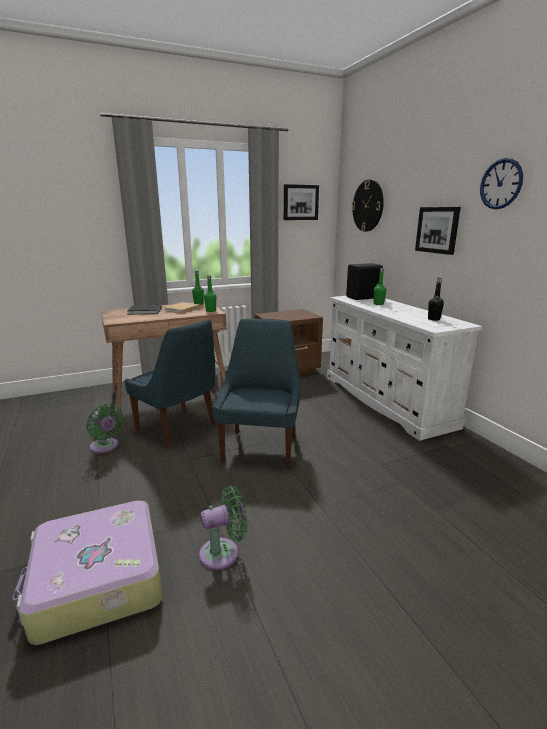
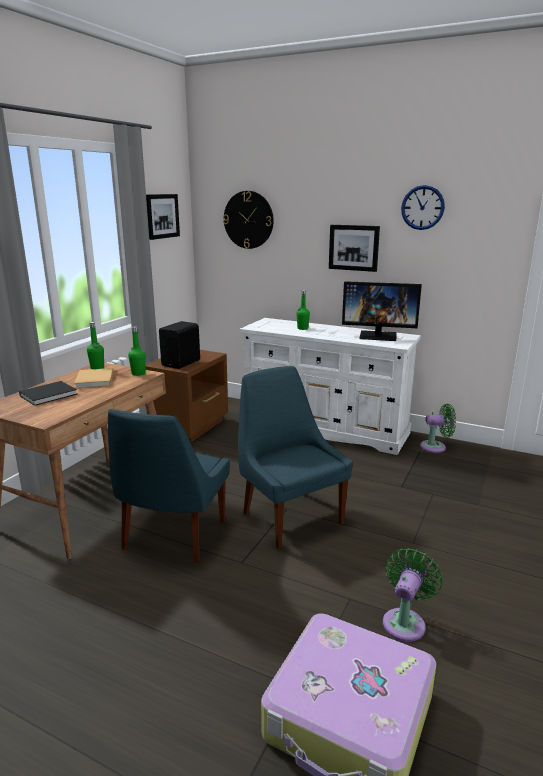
camera: 40 degrees left, 0 degrees up
green fan [86,404,124,453] -> green fan moved to [420,404,456,453]
blue chair [124,319,216,448] -> blue chair turned 105 degrees clockwise [108,409,230,563]
black speaker [346,263,383,300] -> black speaker moved to [159,321,200,369]
black bottle [428,278,444,321] -> monitor [342,281,422,341]

